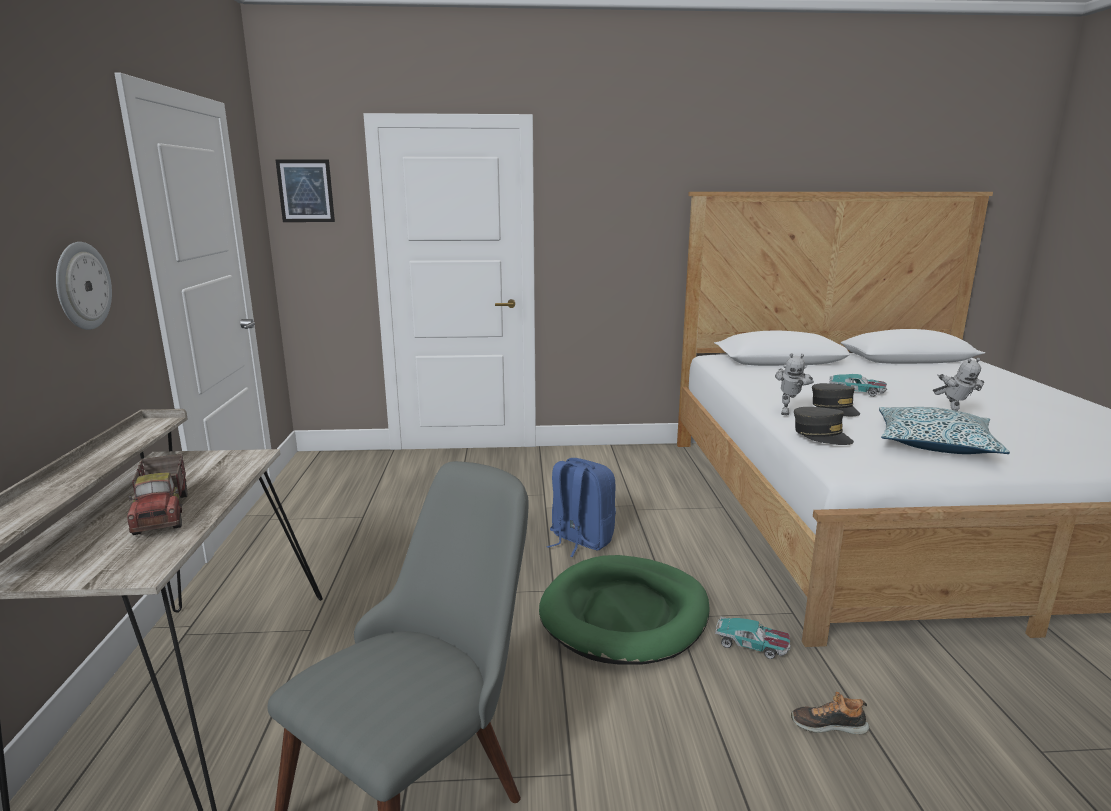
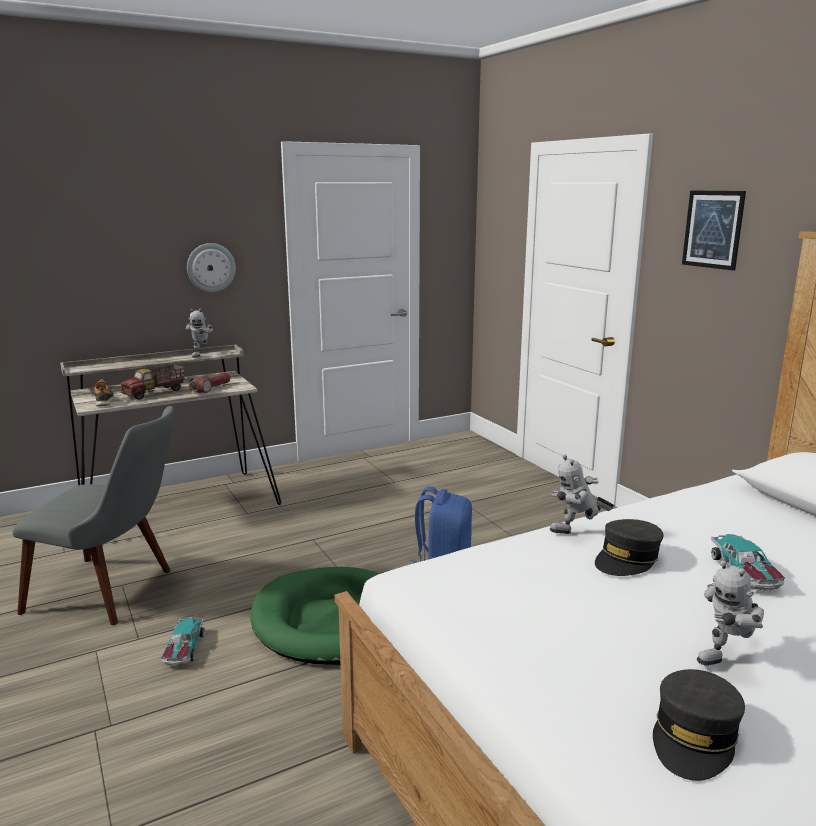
camera: 65 degrees right, 0 degrees up
picture [275,159,335,222] -> picture moved to [682,190,746,271]
toy car [715,617,791,659] -> toy car moved to [161,617,205,666]
shoe [791,692,869,735] -> shoe moved to [94,379,115,406]
grey cap [794,407,854,445] -> grey cap moved to [653,669,745,781]
pillow [879,407,1010,454] -> none
none -> toy robot [186,309,213,357]
none -> flashlight [189,372,230,393]

